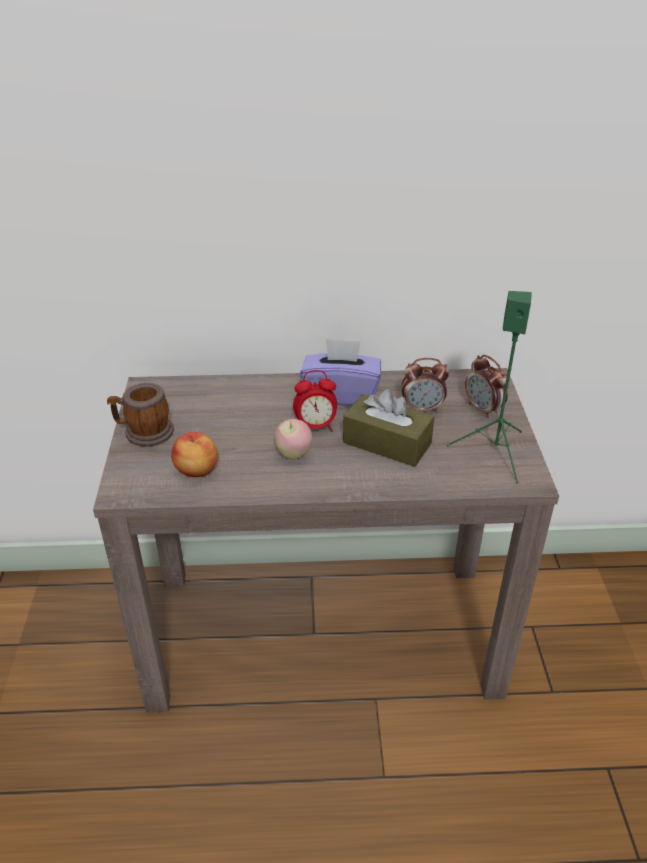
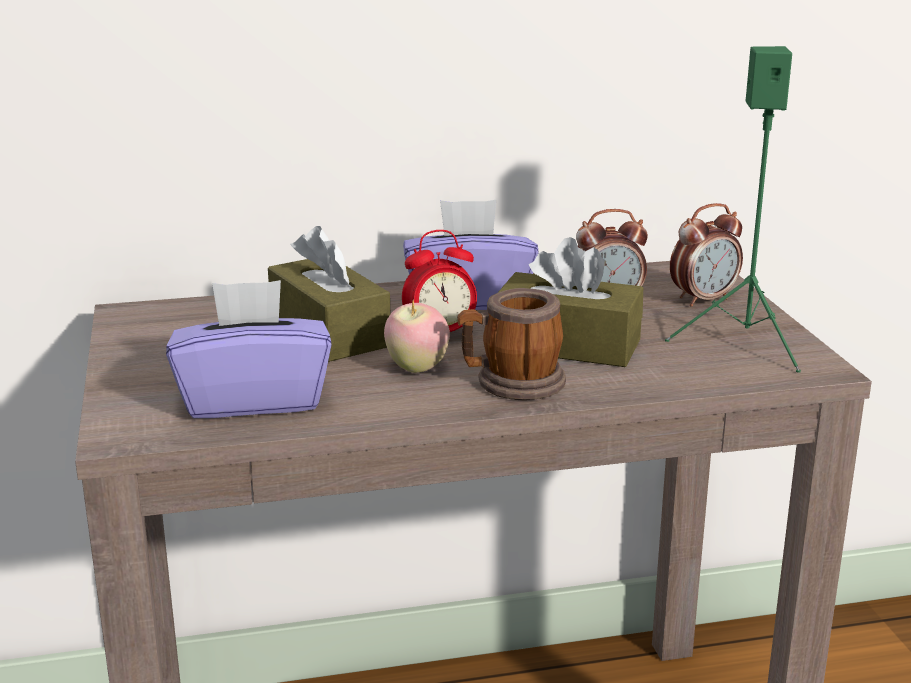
camera: 10 degrees left, 15 degrees down
mug [107,383,174,447] -> mug moved to [457,288,566,400]
apple [171,432,218,477] -> purple tissue box [166,280,332,418]
alarm clock [465,355,508,418] -> alarm clock turned 75 degrees counterclockwise [670,203,743,307]
none -> brown tissue box [268,226,390,362]

